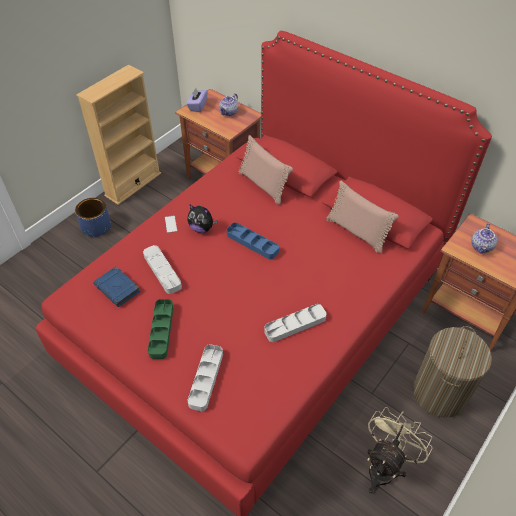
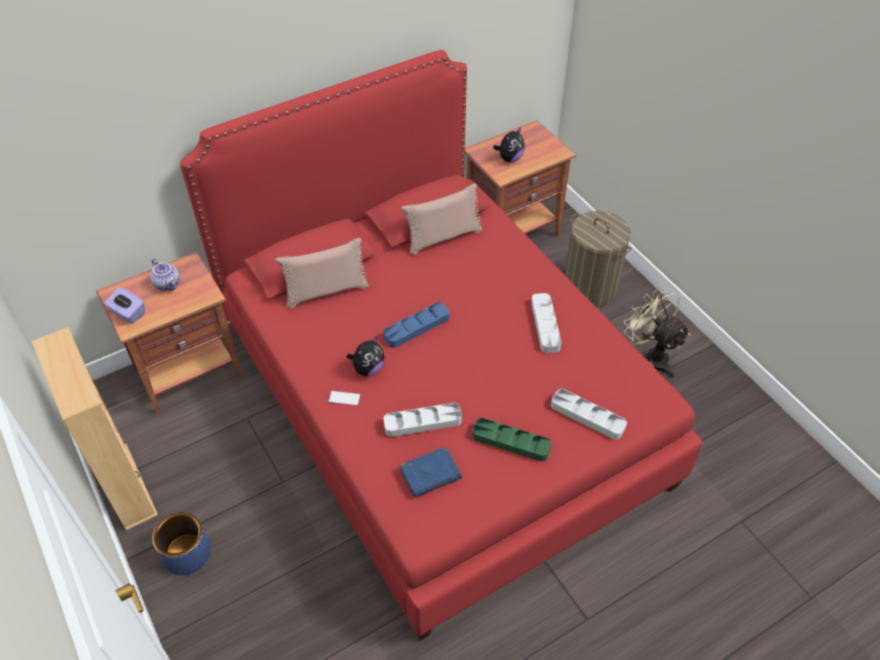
camera: 70 degrees left, 0 degrees up
teapot [471,223,497,254] -> plush toy [493,127,525,162]

